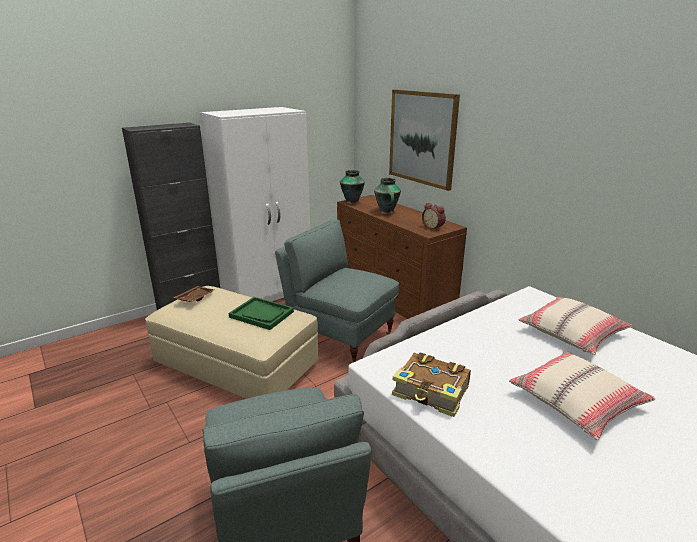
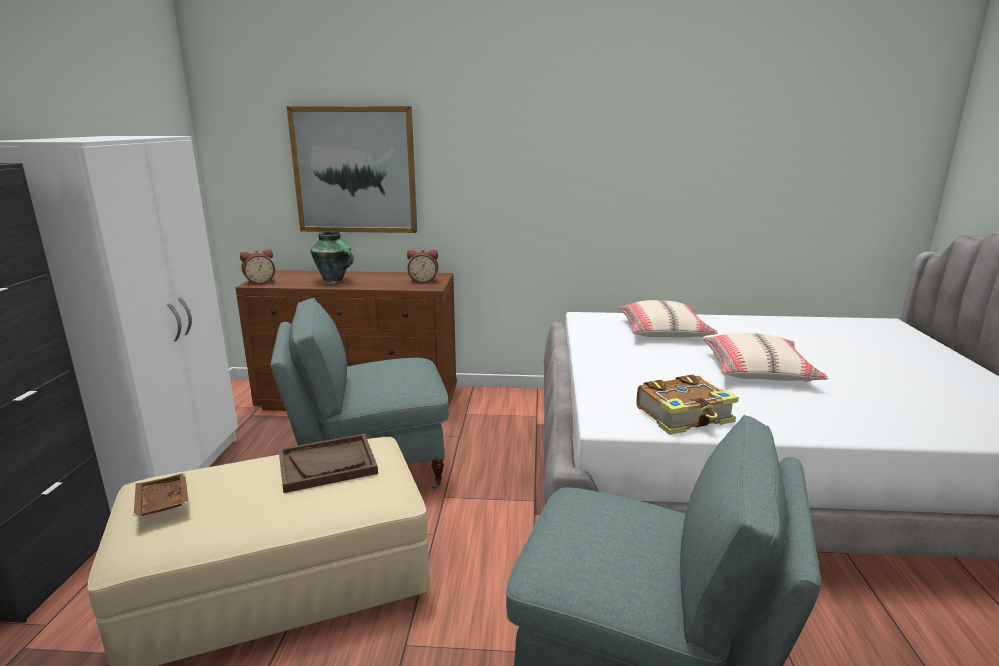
camera: 50 degrees left, 5 degrees down
green tray [229,297,294,330] -> brown tray [278,434,378,493]
vase [340,170,365,204] -> alarm clock [240,250,275,285]

